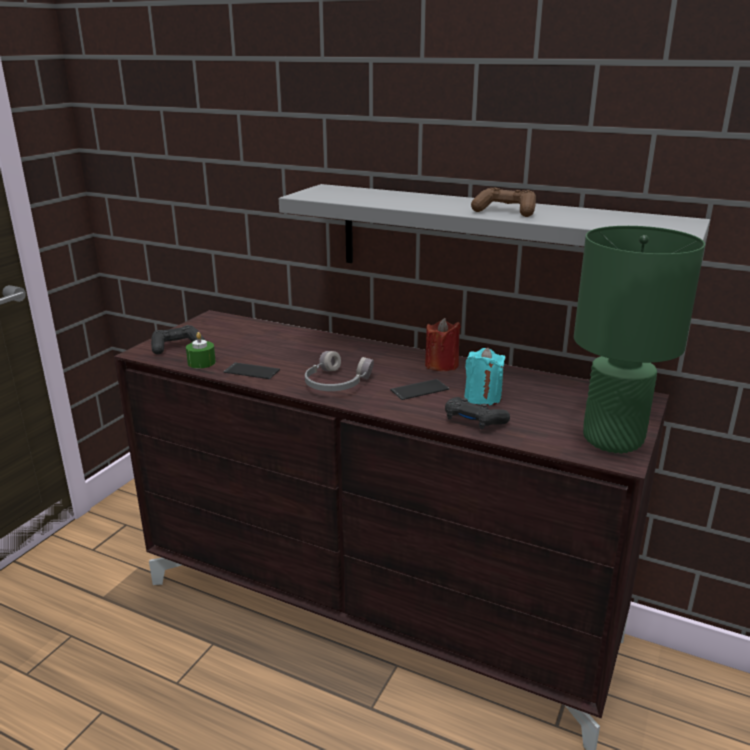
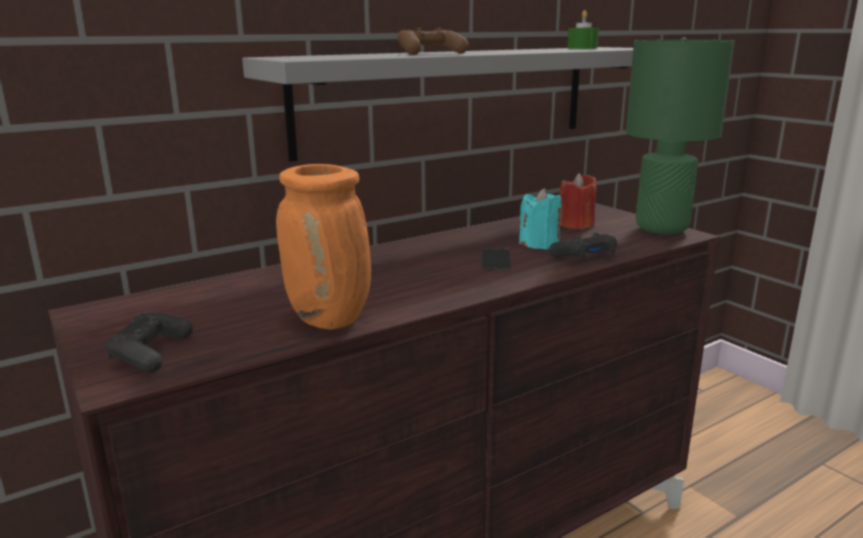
camera: 60 degrees left, 5 degrees down
green candle [186,332,216,368] -> green candle moved to [567,10,599,49]
phone [223,362,280,379] -> orange vase [276,164,371,330]
grey headphones [305,351,374,391] -> none
red candle [425,318,461,371] -> red candle moved to [559,173,596,229]
brown game controller [471,187,536,217] -> brown game controller moved to [398,28,469,55]

